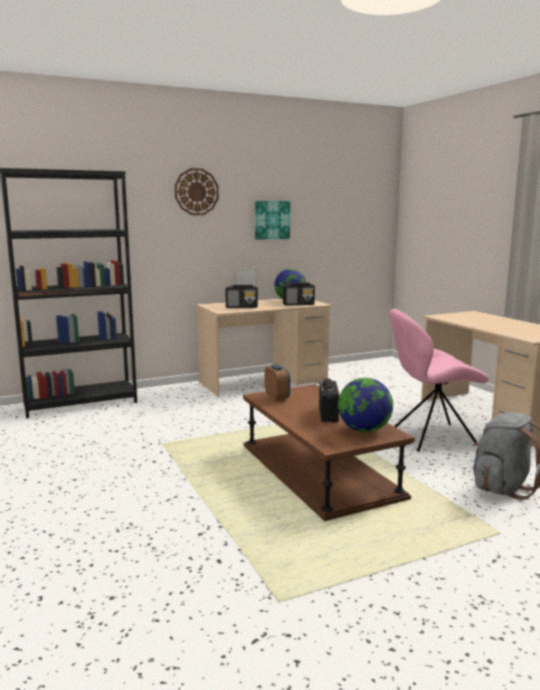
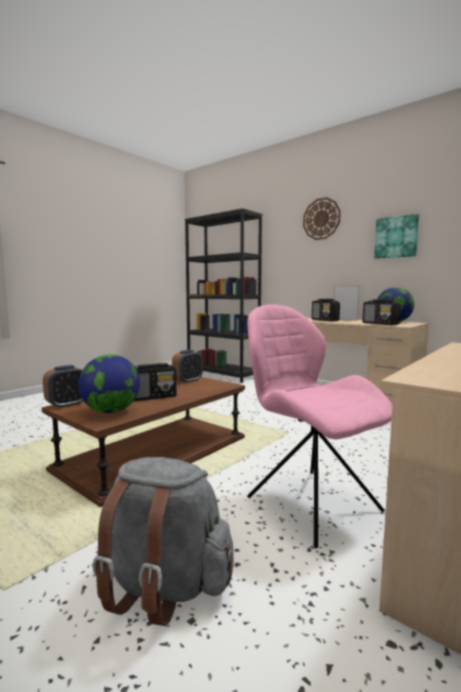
camera: 65 degrees right, 5 degrees down
none -> alarm clock [43,365,83,409]

